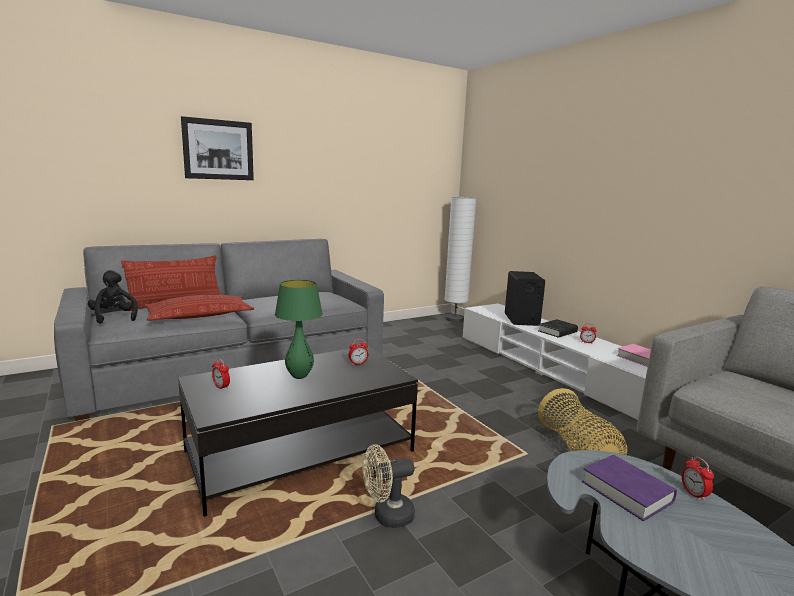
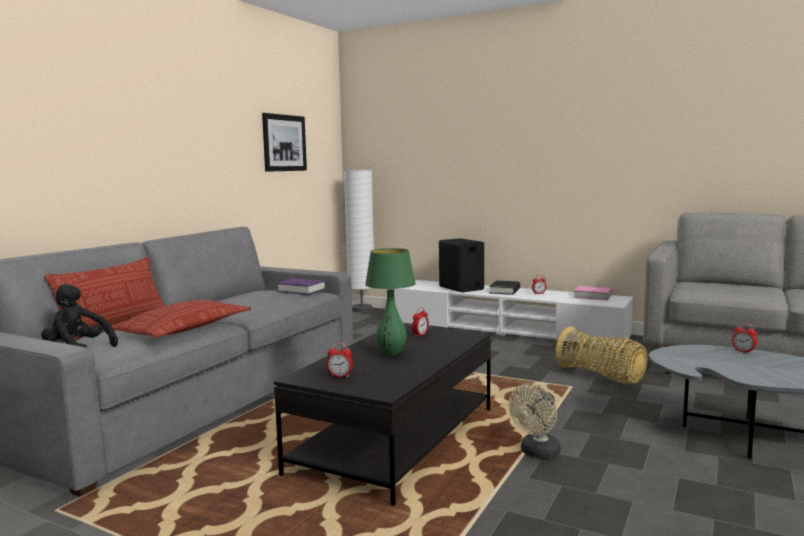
camera: 30 degrees left, 5 degrees down
picture [181,116,254,180] -> picture moved to [262,113,307,172]
purple book [582,455,677,521] -> purple book moved to [277,278,326,295]

